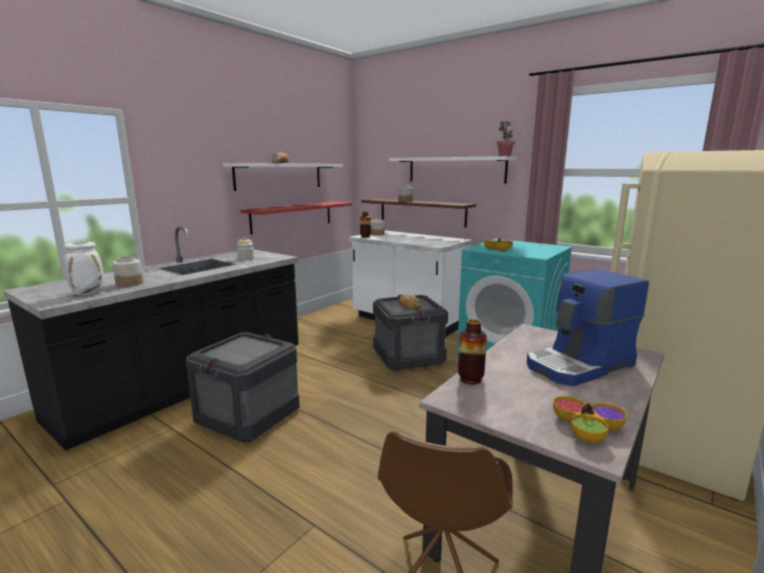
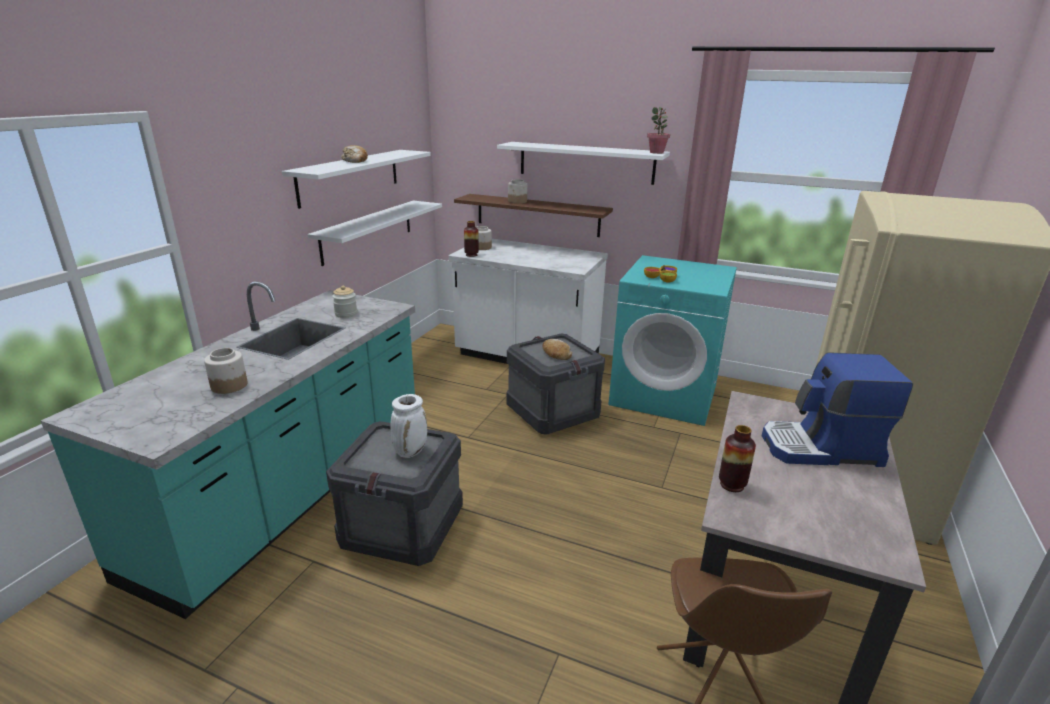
camera: 15 degrees left, 10 degrees up
black counter [3,226,299,451] -> turquoise counter [41,281,415,619]
white vase [64,242,104,295] -> white vase moved to [391,394,427,458]
red shelf [240,202,352,234] -> white shelf [308,201,442,266]
coffee machine [527,269,649,386] -> coffee machine turned 45 degrees clockwise [762,352,913,467]
bowl [553,396,627,443] -> none

